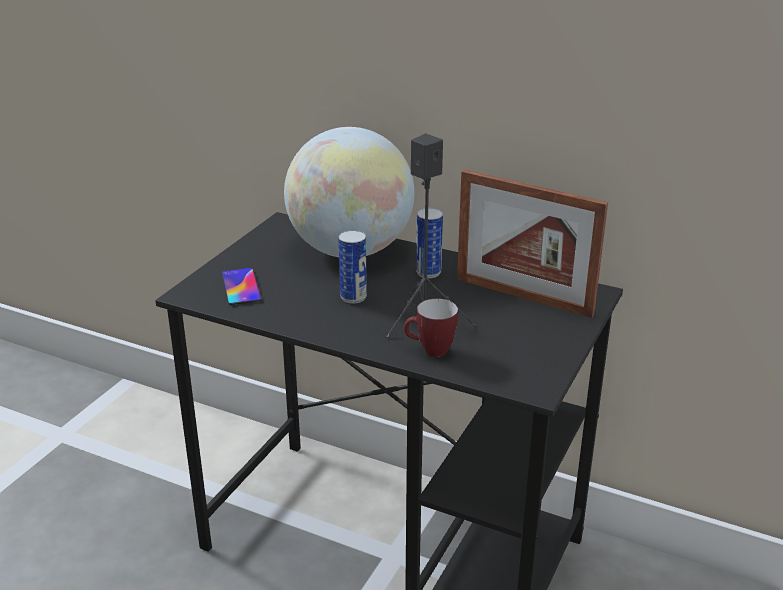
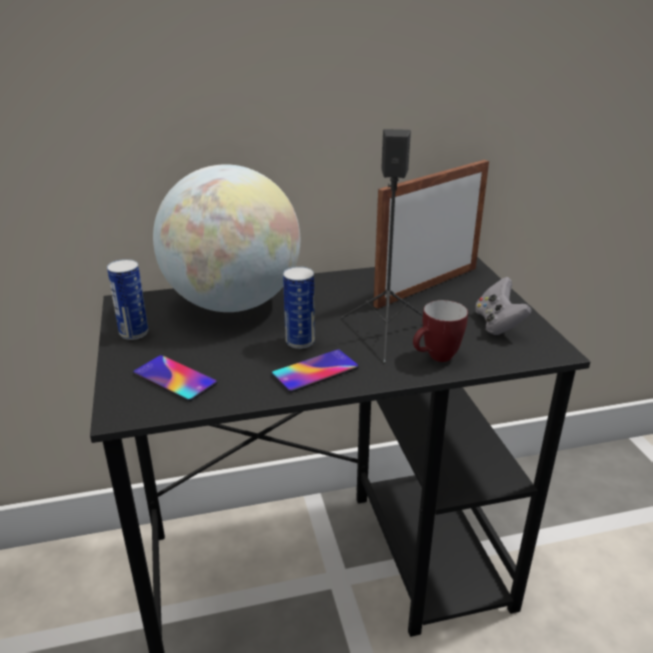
camera: 40 degrees left, 0 degrees up
can [416,208,443,278] -> can moved to [107,259,148,340]
picture frame [457,170,608,318] -> picture frame turned 150 degrees clockwise [373,160,489,309]
none -> phone [271,349,359,392]
none -> grey game controller [475,277,532,335]

